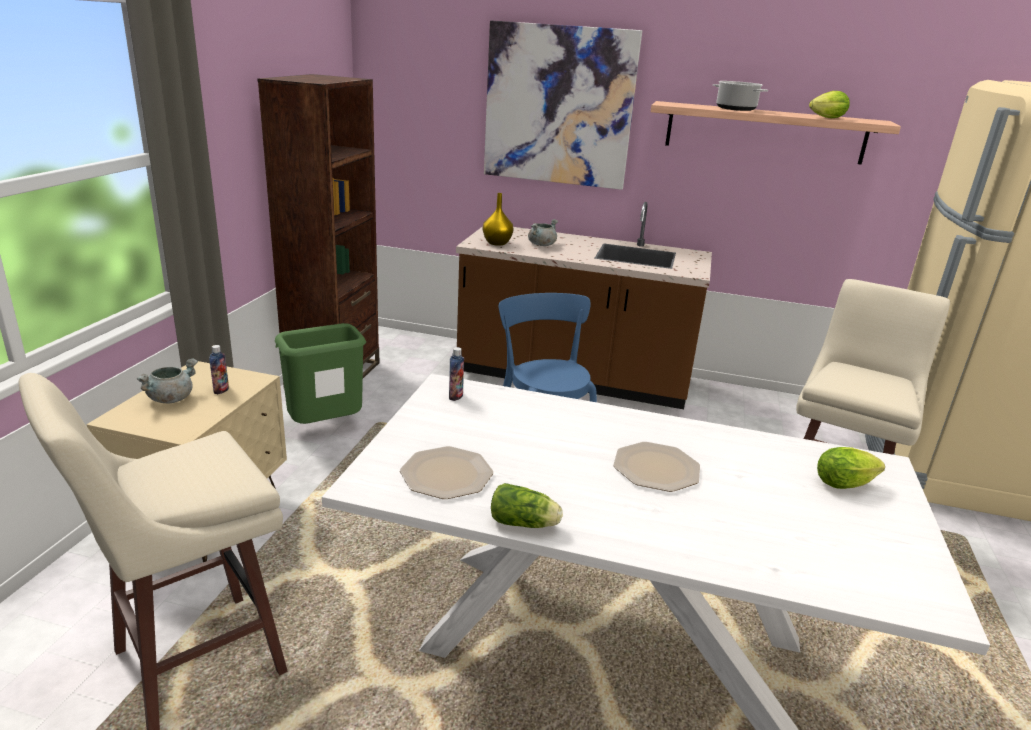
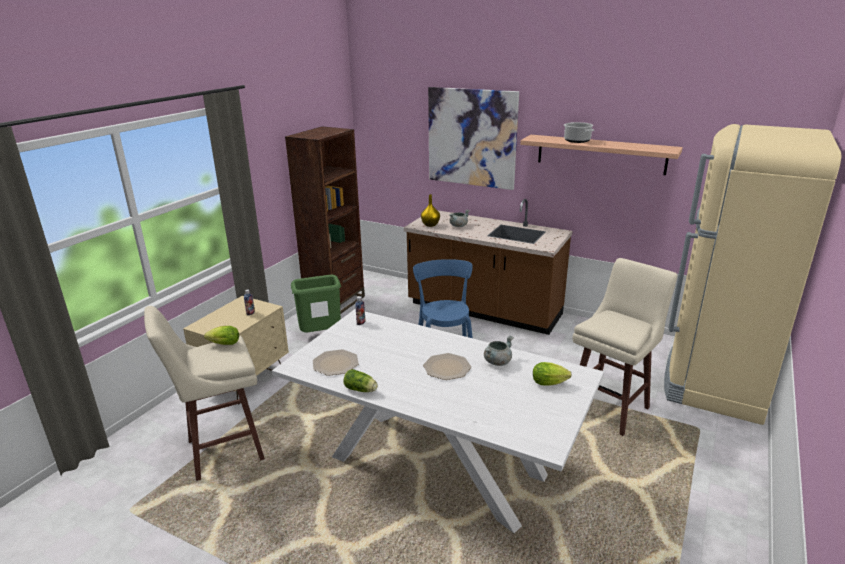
camera: 15 degrees right, 0 degrees up
grey cooking pot [137,358,198,403] -> grey cooking pot moved to [484,336,514,366]
lettuce [809,91,850,118] -> lettuce moved to [204,326,239,345]

